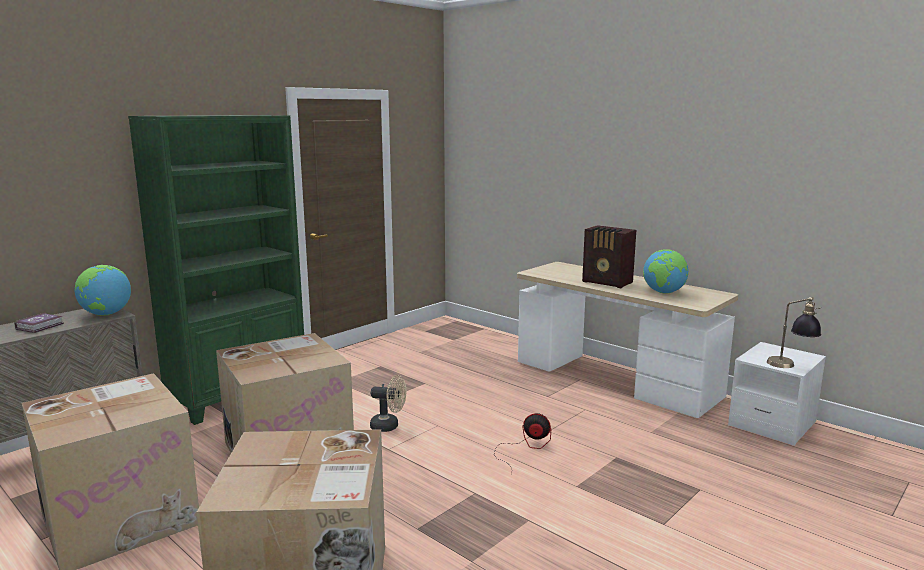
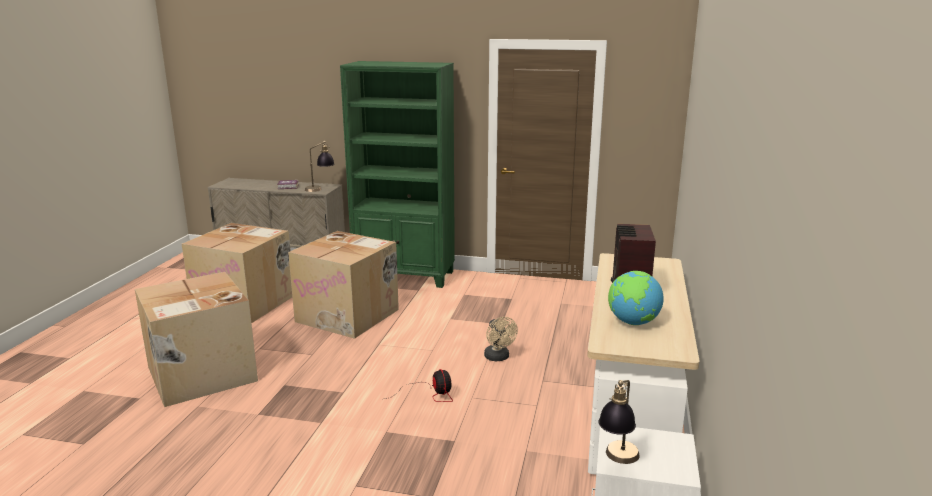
camera: 60 degrees right, 5 degrees up
globe [75,265,131,316] -> table lamp [305,141,335,192]
beige fan [370,375,406,432] -> beige fan moved to [484,317,518,361]

